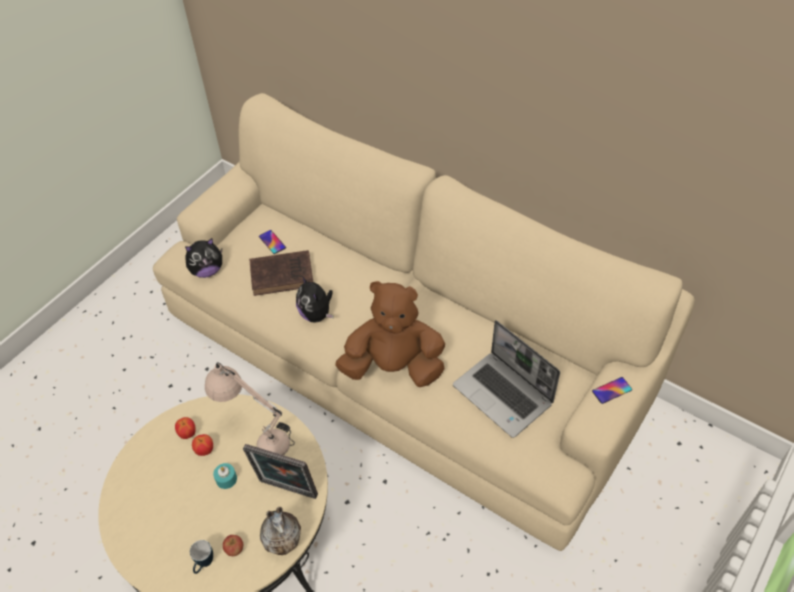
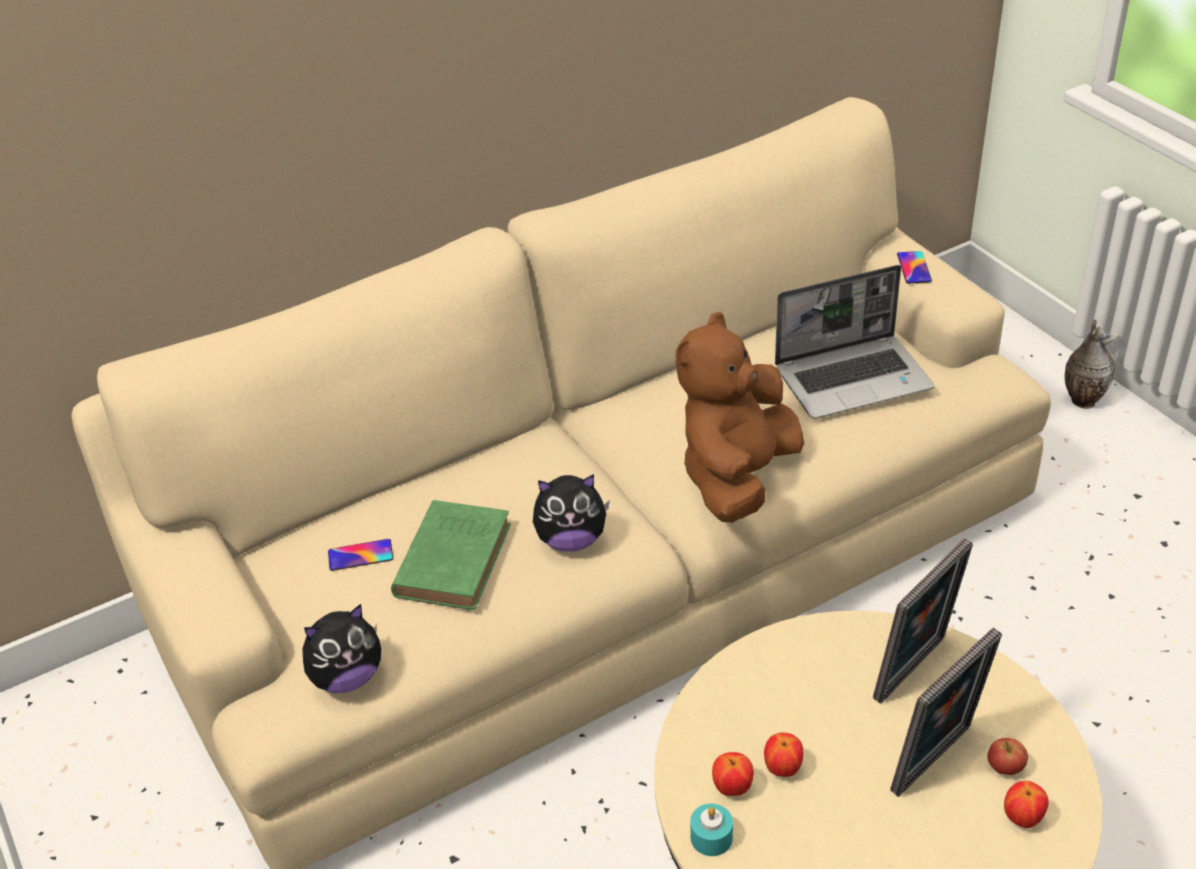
camera: 65 degrees left, 10 degrees down
plush toy [185,238,222,278] -> plush toy turned 60 degrees clockwise [302,604,381,693]
mug [190,540,213,574] -> apple [1004,781,1049,828]
beige table lamp [205,362,295,455] -> none
turquoise candle [213,463,237,489] -> turquoise candle moved to [690,804,733,856]
brown book [249,250,313,296] -> green book [391,500,511,610]
vase [260,507,301,555] -> vase moved to [1065,319,1120,409]
none -> picture frame [890,628,1002,797]

